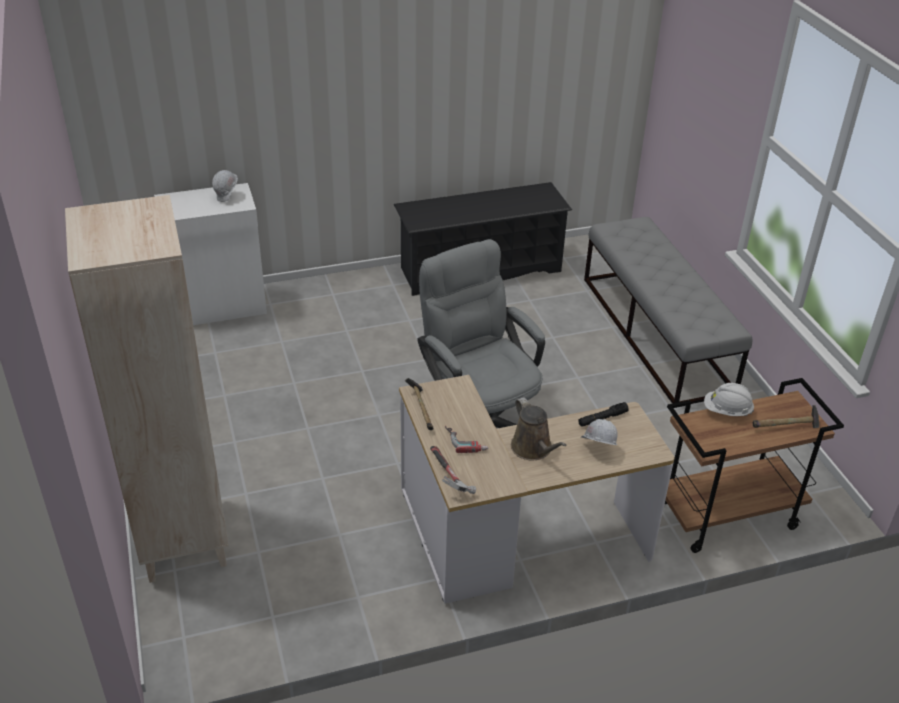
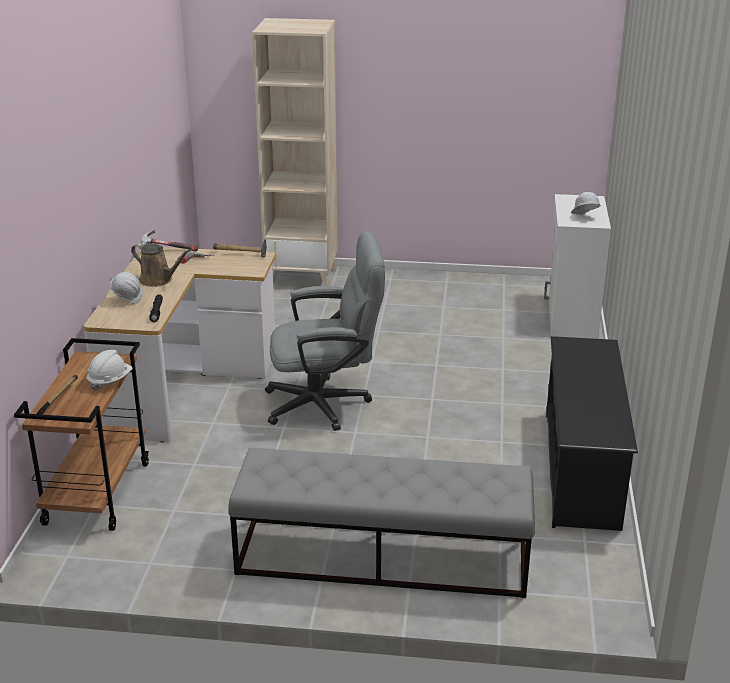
camera: 115 degrees right, 10 degrees down
brown watering can [511,397,566,460] -> brown watering can turned 150 degrees counterclockwise [131,243,191,287]

